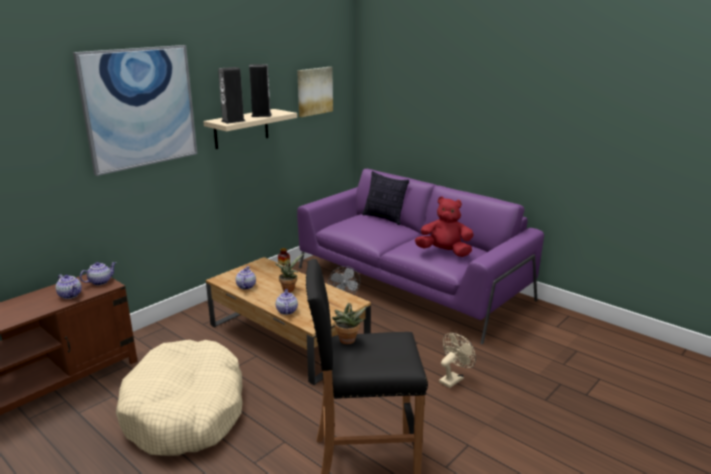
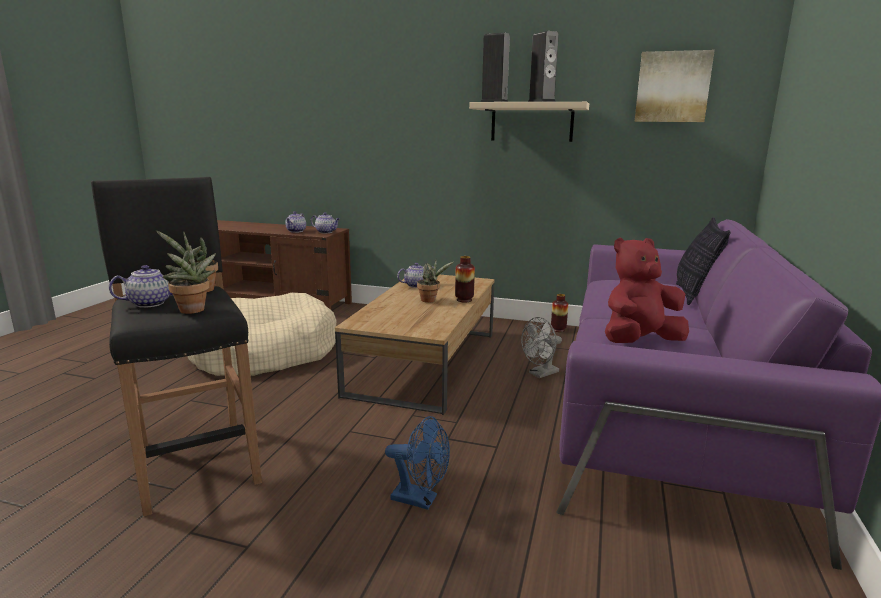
camera: 65 degrees right, 5 degrees down
picture [73,45,197,176] -> none
teapot [276,289,298,315] -> teapot moved to [109,265,173,308]
red plush toy [415,197,474,257] -> red plush toy turned 105 degrees counterclockwise [605,237,689,343]
beige fan [439,333,476,388] -> blue fan [385,416,450,510]
none -> potted plant [162,245,216,314]
none -> vase [455,256,475,302]

